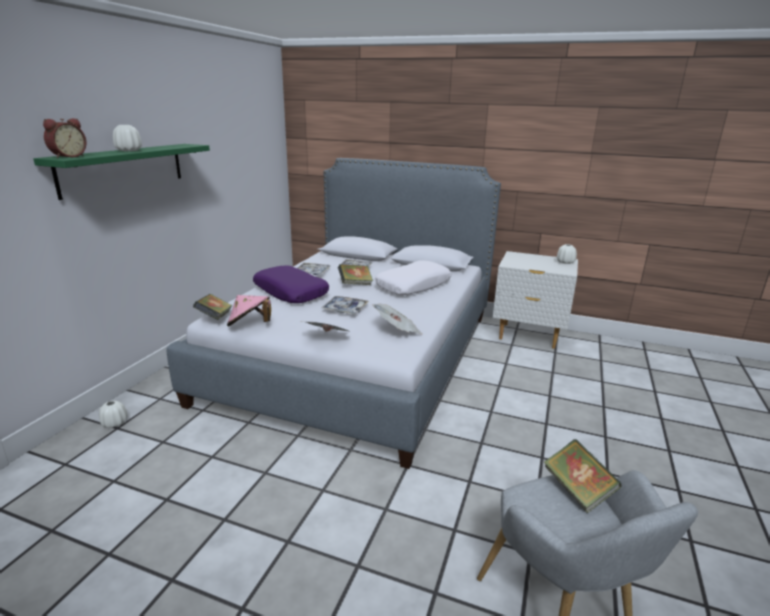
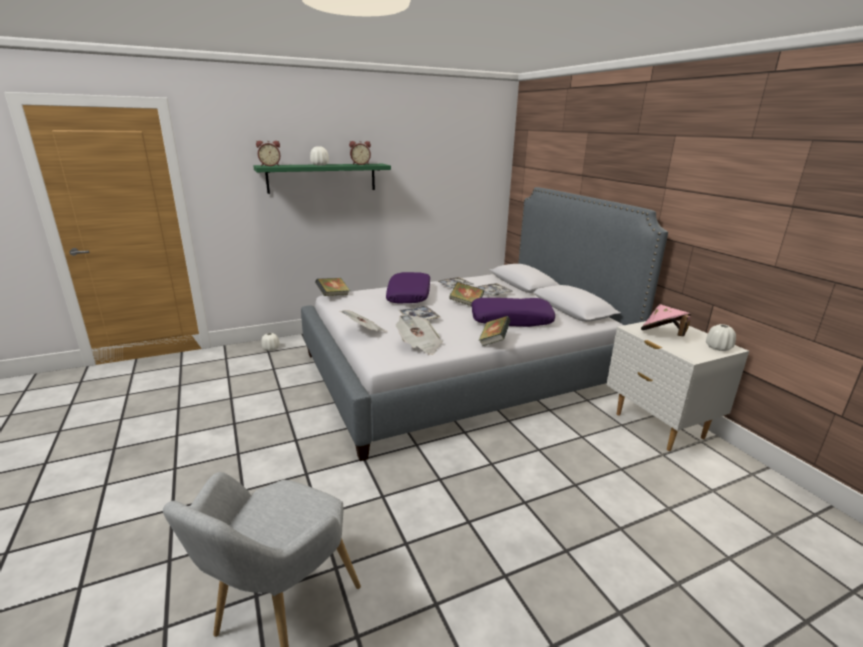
camera: 45 degrees right, 0 degrees up
pink hat [227,295,271,326] -> pink hat moved to [641,304,691,336]
white pillow [375,260,451,295] -> purple pillow [471,298,555,327]
book [544,439,622,513] -> book moved to [479,316,511,346]
none -> alarm clock [349,141,371,165]

